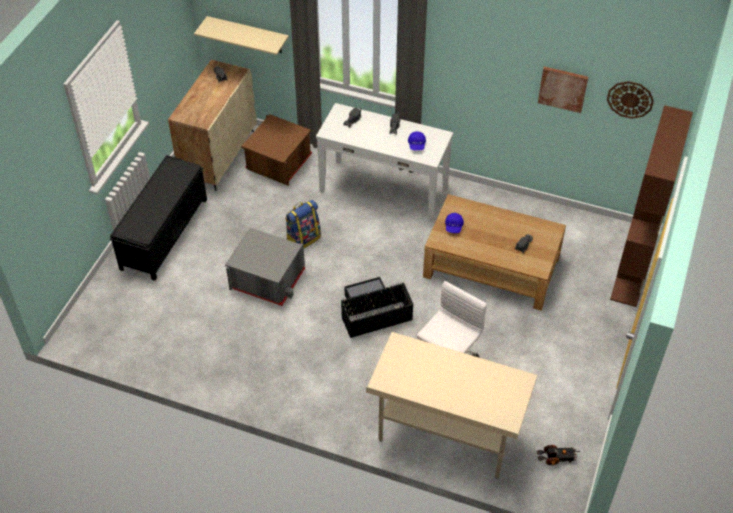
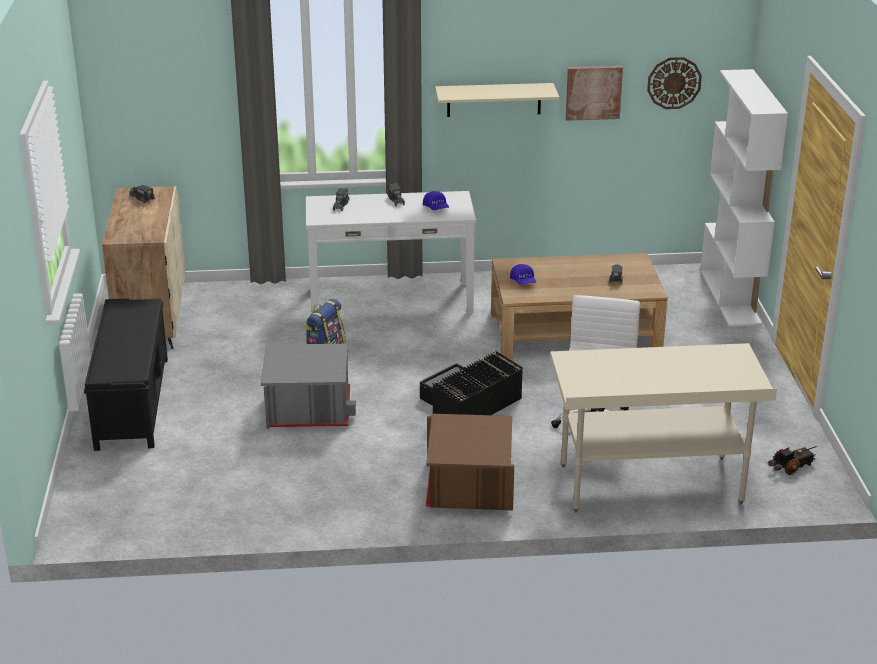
camera: 25 degrees left, 20 degrees down
beige shelf [194,16,289,55] -> beige shelf moved to [435,83,559,117]
brown storage box [241,114,312,186] -> brown storage box moved to [426,414,514,510]
brown bookcase [610,105,693,307] -> white bookcase [700,69,788,327]

